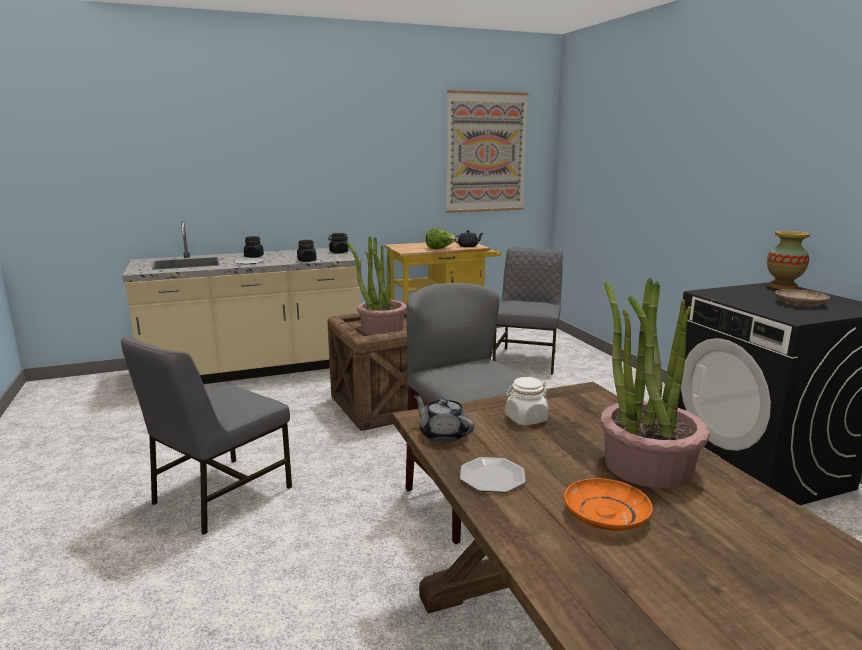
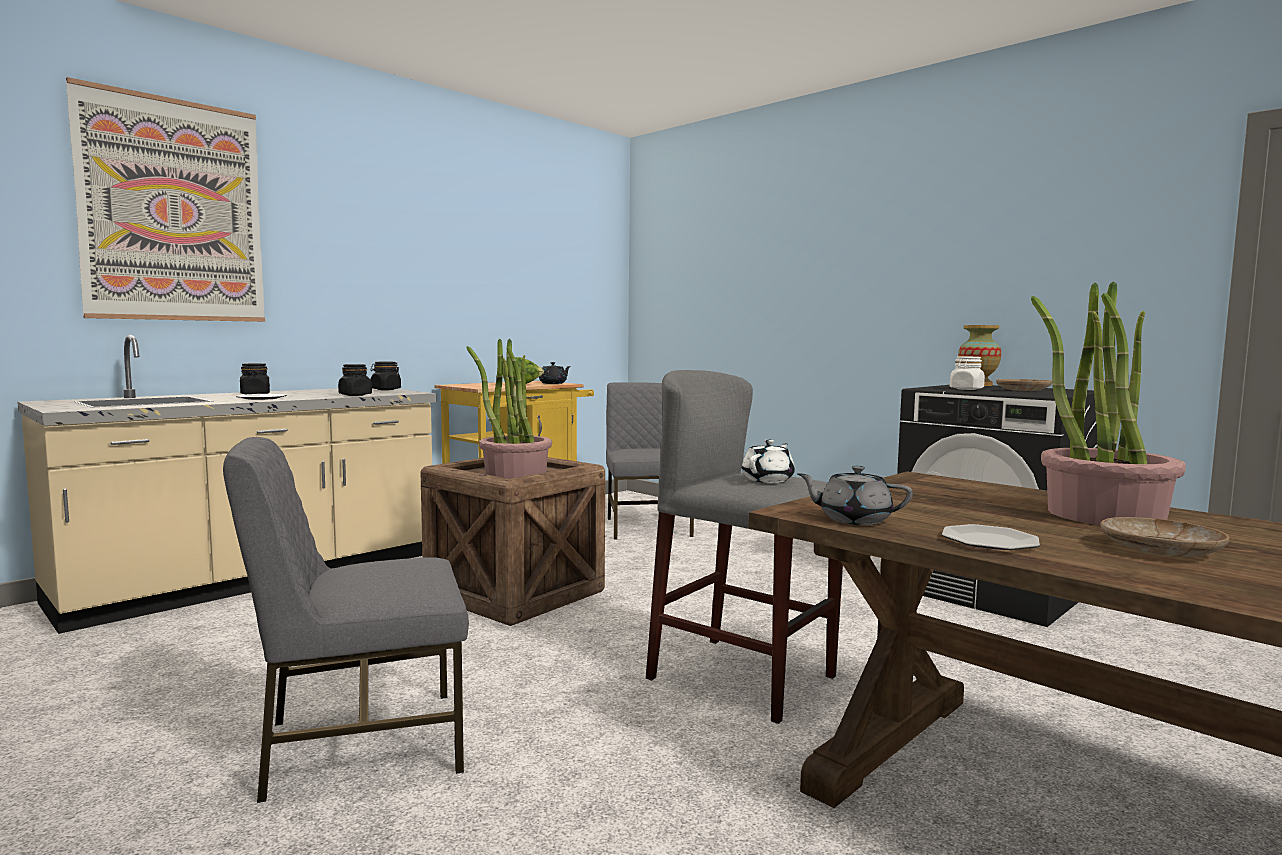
camera: 25 degrees left, 10 degrees down
grey chair [121,336,292,535] -> grey chair turned 60 degrees clockwise [223,437,469,803]
picture [446,90,528,213] -> picture moved to [66,77,265,322]
white jar [505,377,548,426] -> white jar moved to [950,356,985,390]
orange plate [564,478,653,531] -> beige plate [1101,517,1229,557]
none -> white teapot [742,439,795,483]

